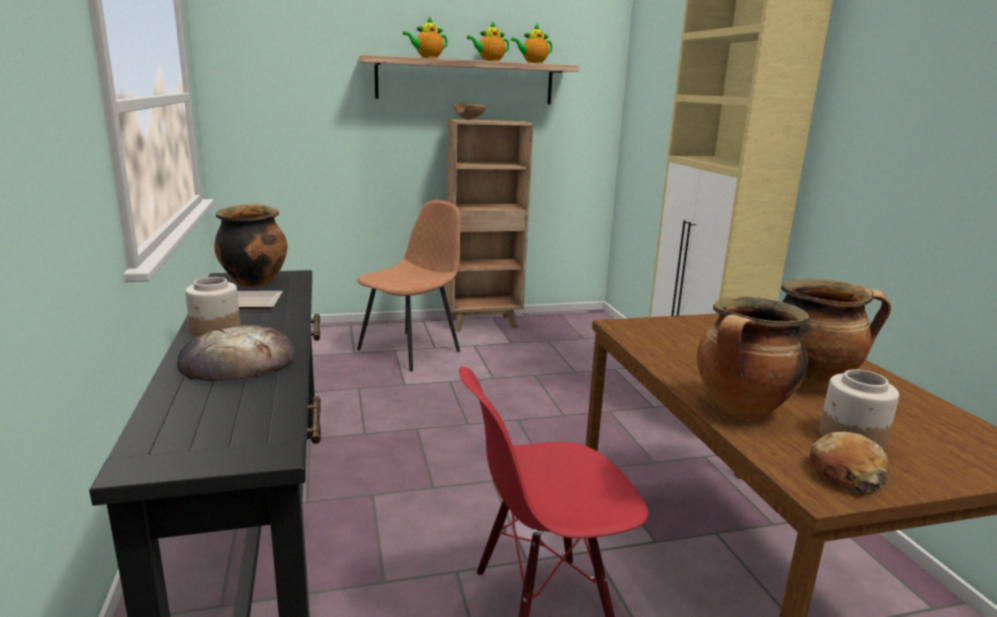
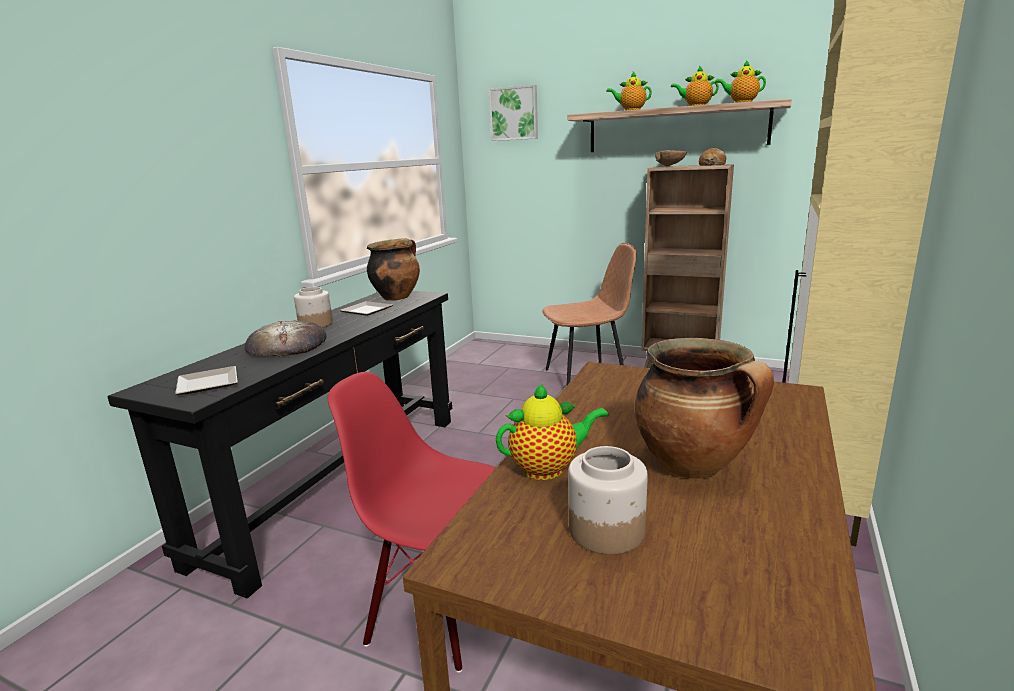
camera: 40 degrees right, 0 degrees up
cooking pot [697,297,809,420] -> teapot [496,383,609,480]
bread [809,432,890,493] -> bread moved to [699,148,726,166]
none -> plate [175,366,238,395]
none -> picture [489,85,538,141]

